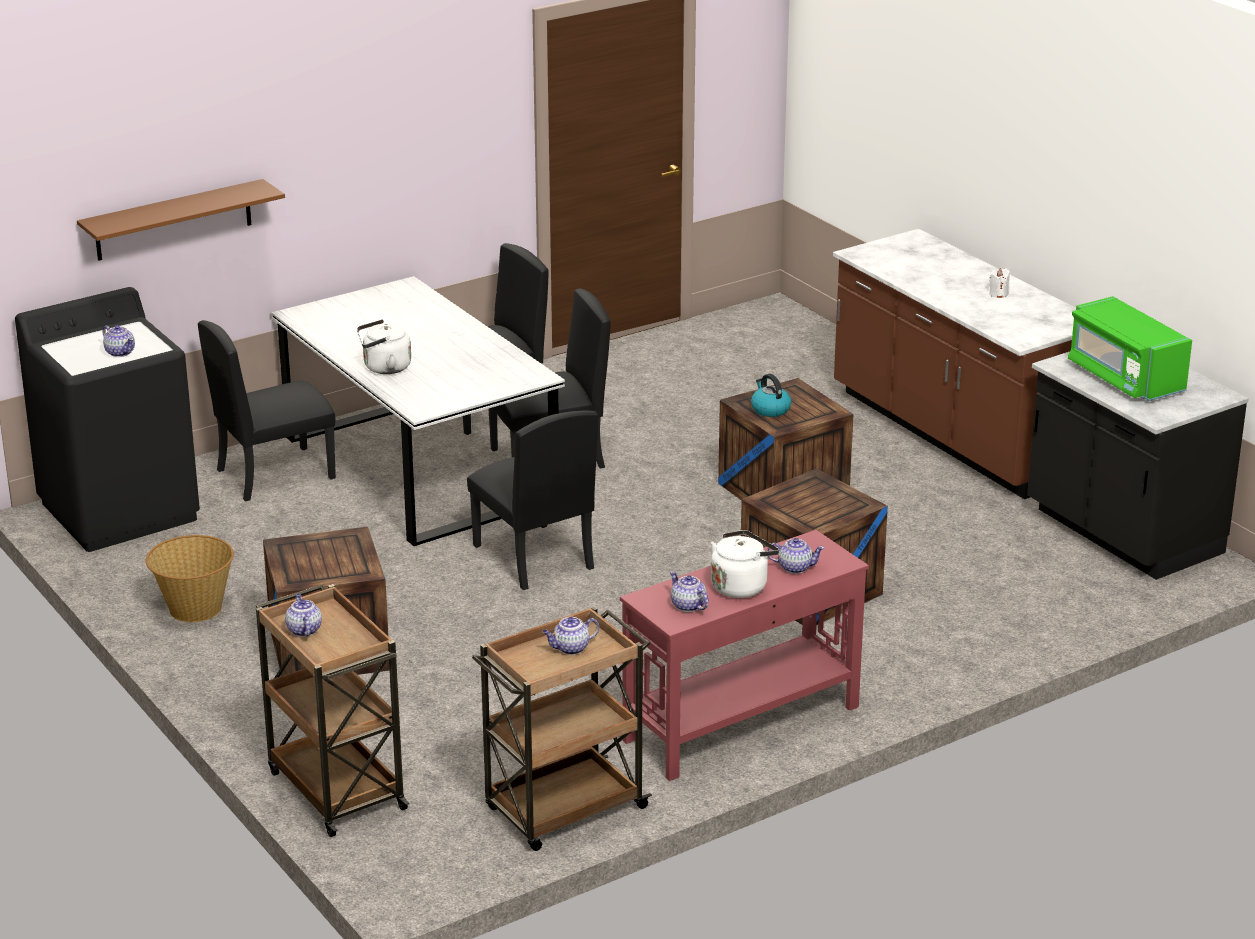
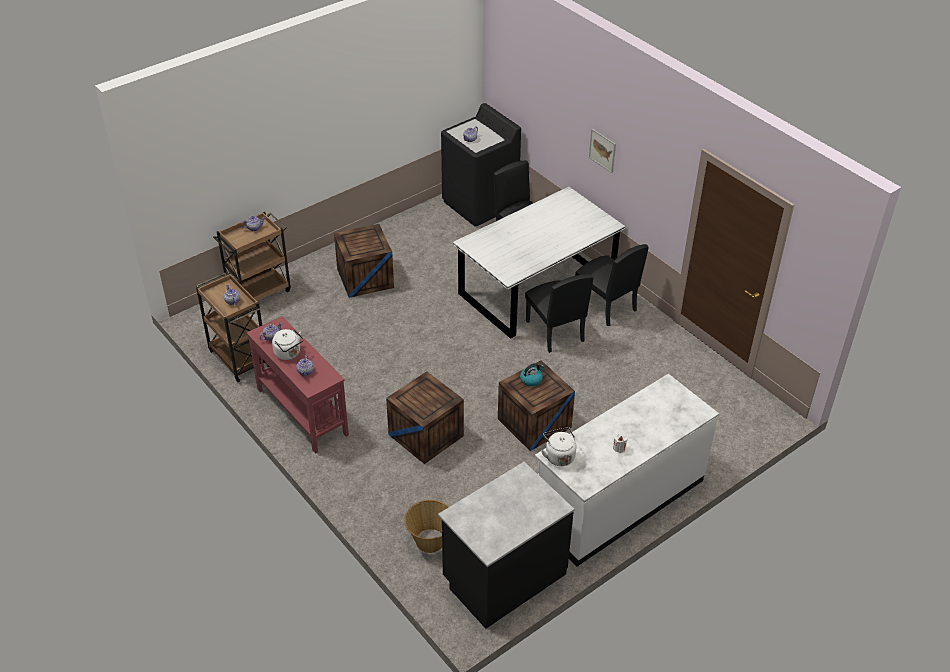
camera: 85 degrees right, 15 degrees up
brown shelf [77,179,285,261] -> none
basket [146,535,234,622] -> basket moved to [404,500,448,553]
white kettle [357,319,411,374] -> white kettle moved to [541,427,576,466]
black chair [467,411,598,590] -> none
brown counter [833,229,1076,499] -> white counter [535,374,719,566]
green microwave [1068,296,1192,401] -> none
none -> picture [589,129,616,173]

